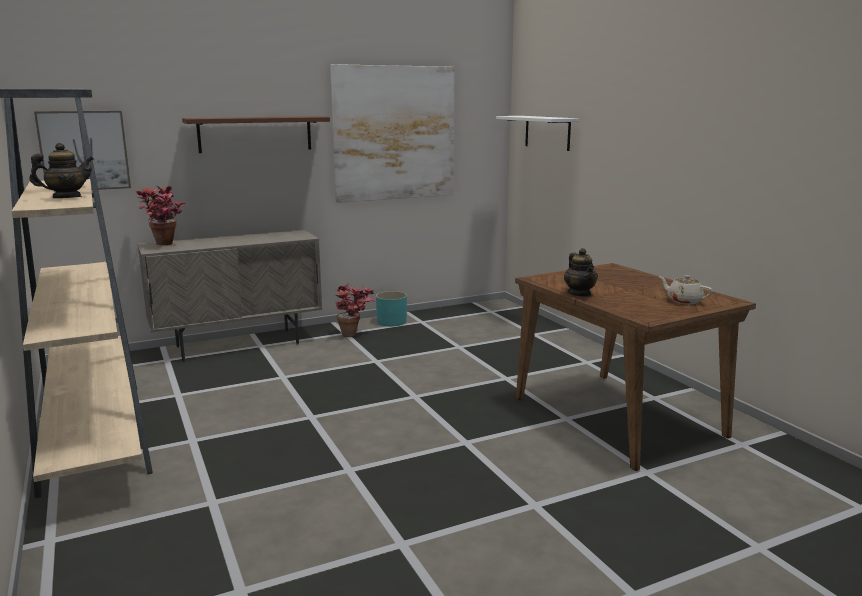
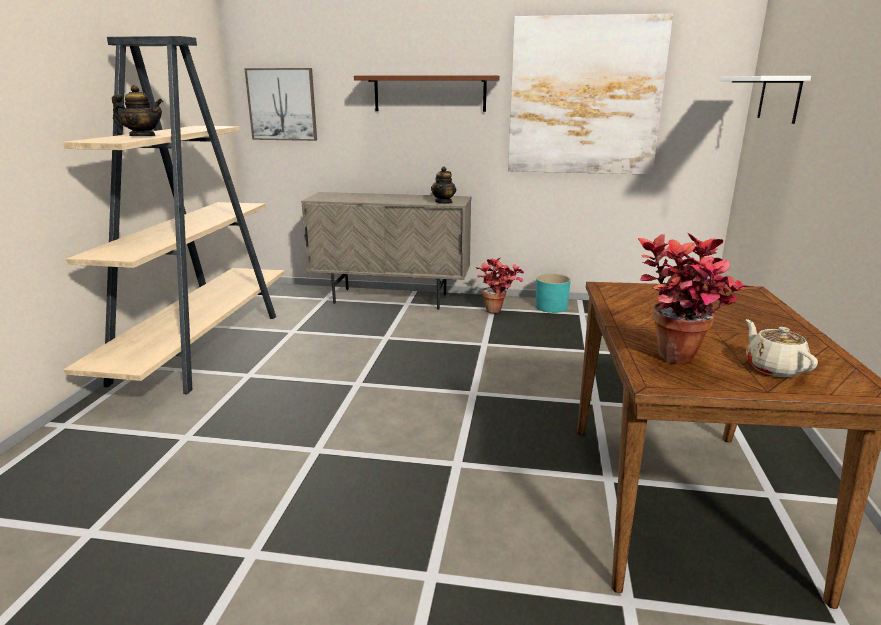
camera: 35 degrees right, 5 degrees up
potted plant [135,186,185,245] -> potted plant moved to [638,232,753,365]
teapot [564,248,598,297] -> teapot moved to [431,166,456,204]

